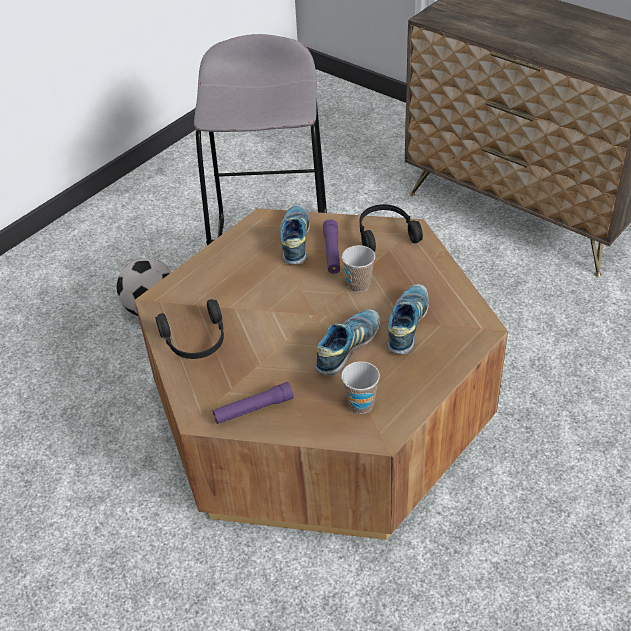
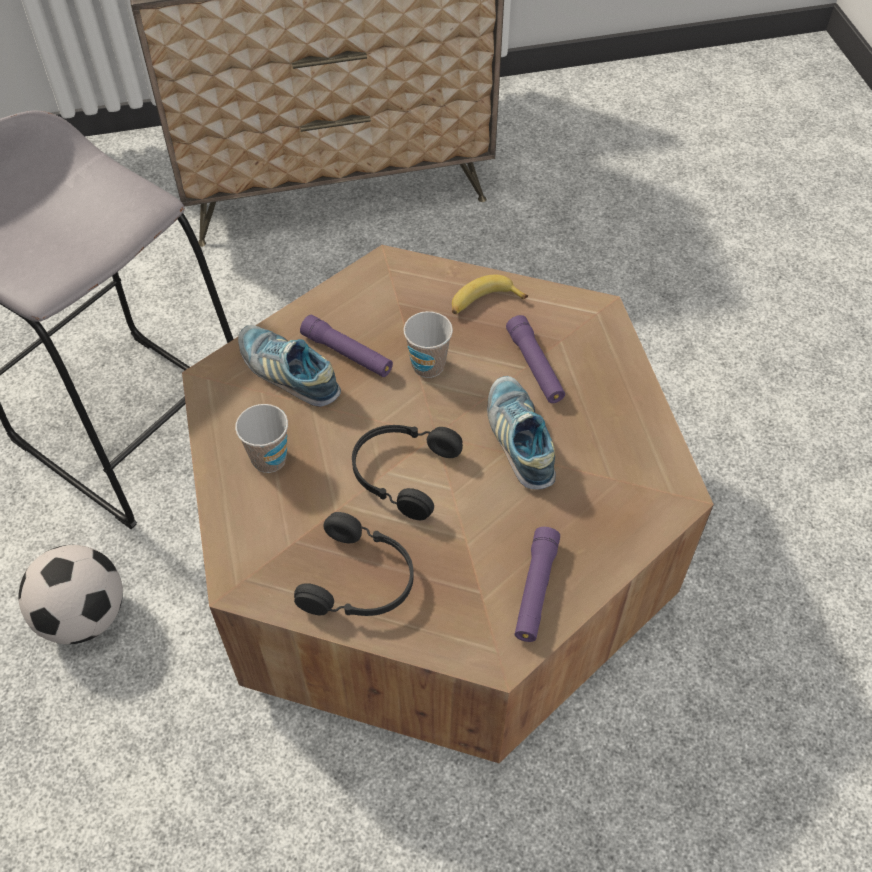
camera: 55 degrees left, 10 degrees up
cup [341,361,380,414] -> cup moved to [235,404,288,473]
black headphones [360,204,423,252] -> black headphones moved to [352,425,463,520]
shoe [388,284,429,354] -> purple flashlight [506,315,565,403]
none -> banana [452,275,528,314]

